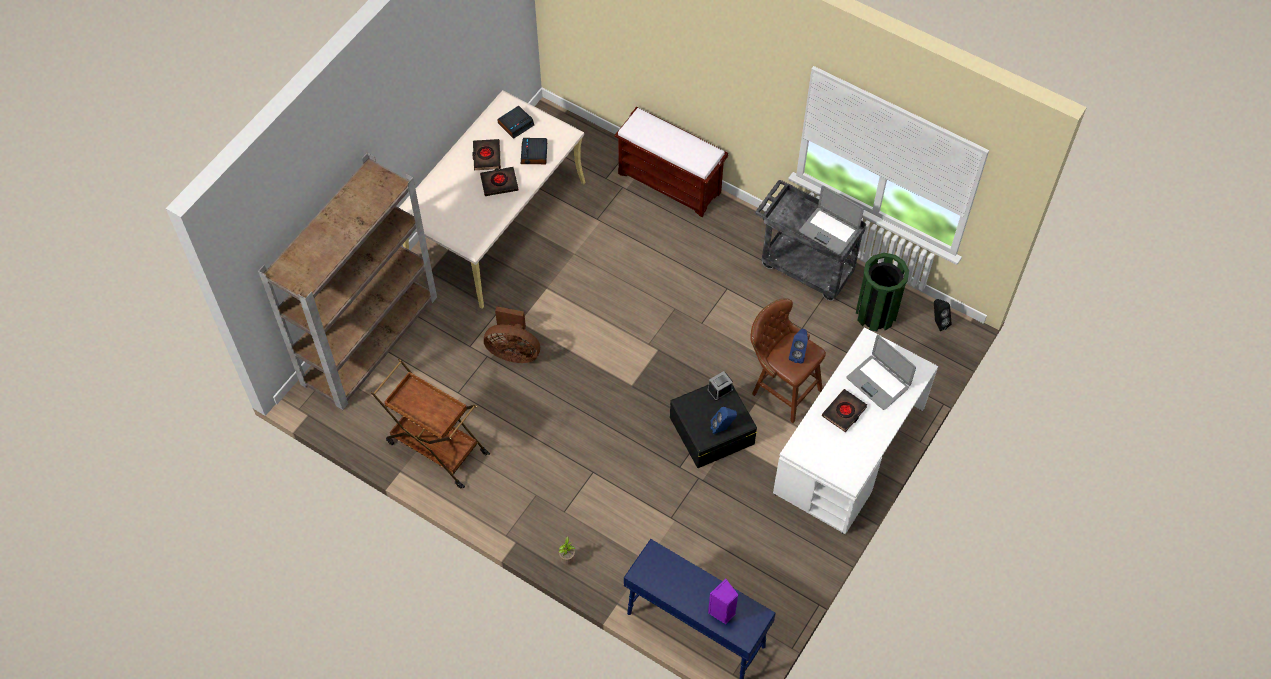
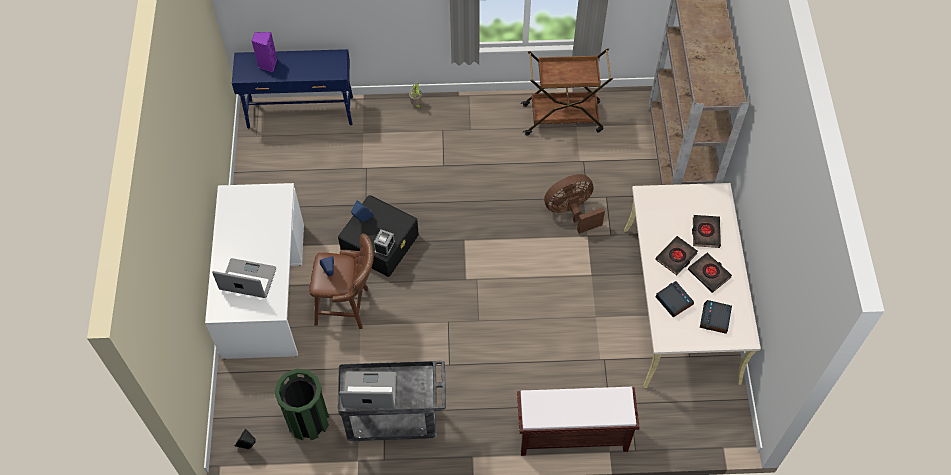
camera: 145 degrees right, 0 degrees up
black book [822,389,867,432] -> black book moved to [692,215,721,248]

